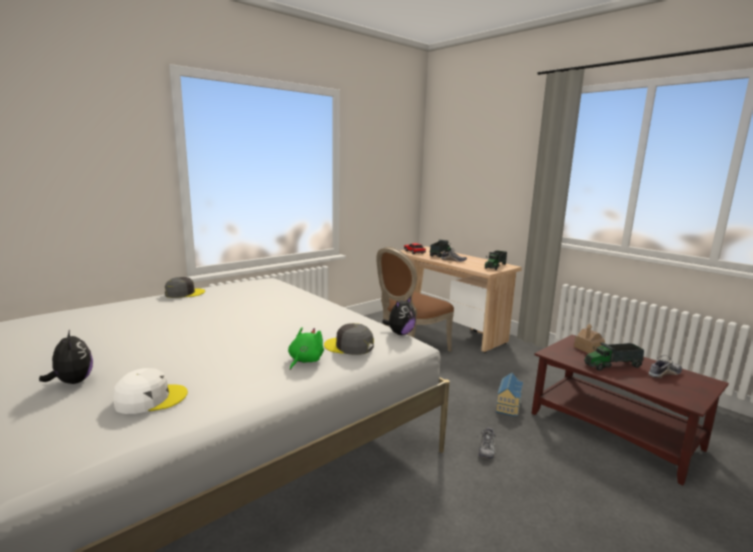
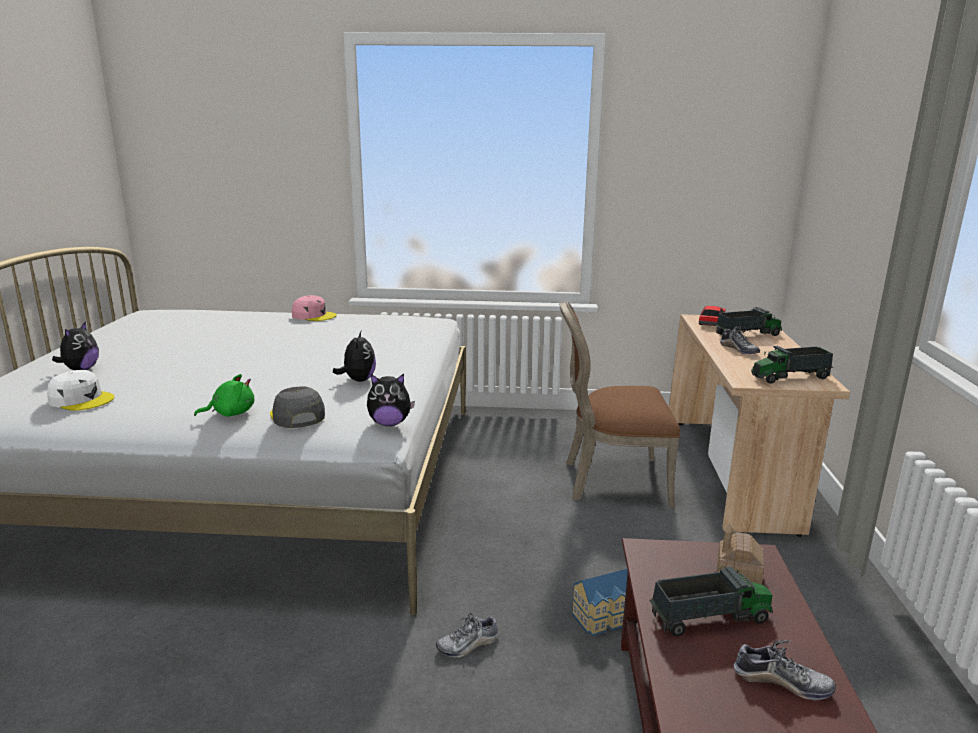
camera: 45 degrees right, 5 degrees up
grey cap [165,277,205,298] -> pink cap [292,295,337,321]
toy truck [584,342,644,371] -> toy truck turned 135 degrees clockwise [649,566,773,637]
none -> plush toy [333,331,376,382]

